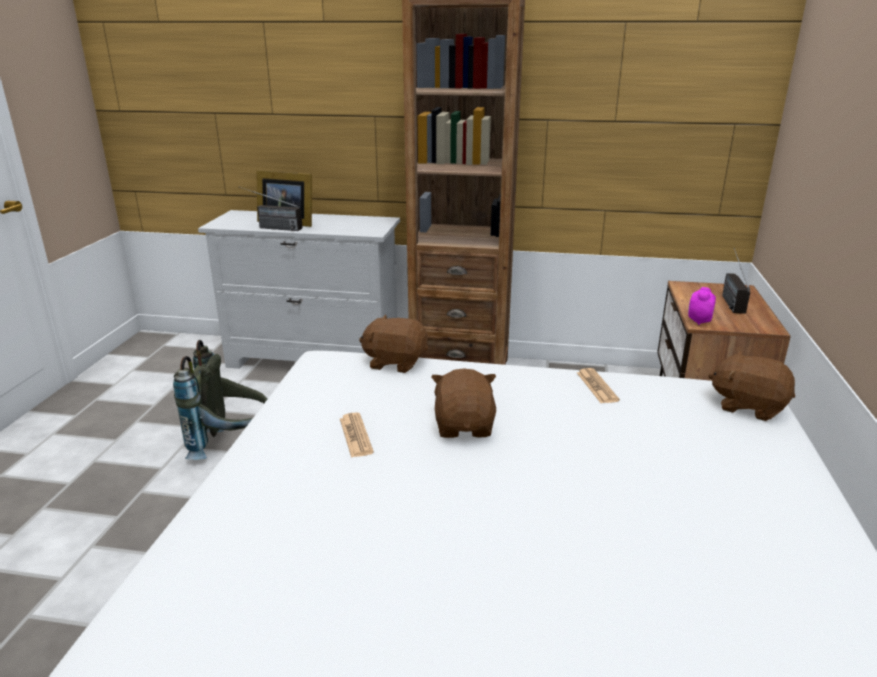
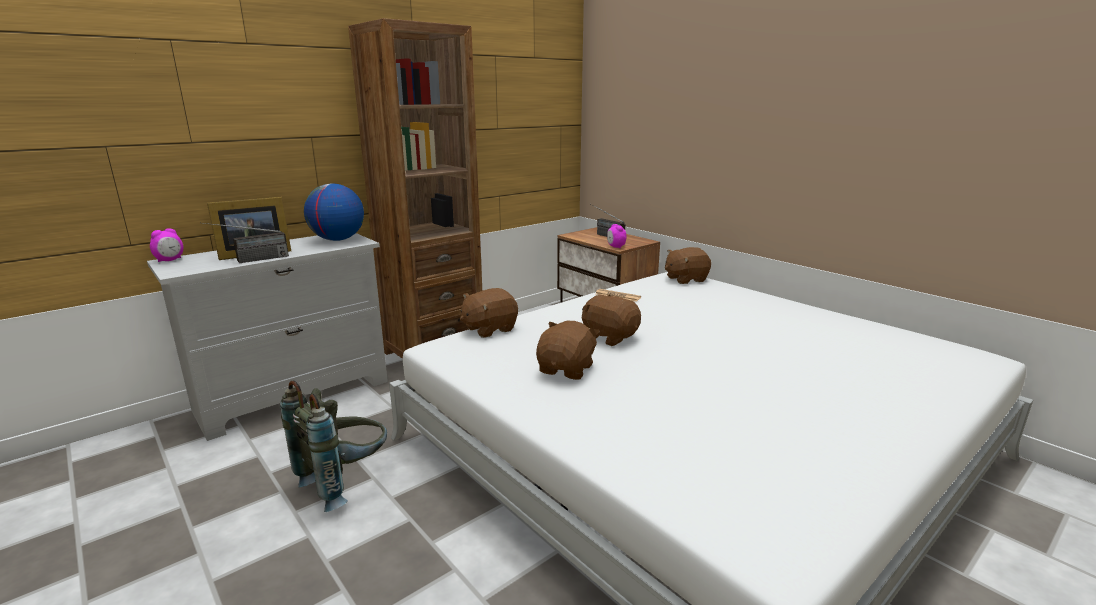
camera: 50 degrees left, 5 degrees down
newspaper [340,413,374,458] -> brown plush toy [536,321,600,380]
none -> alarm clock [150,228,184,262]
none -> globe [304,184,364,241]

